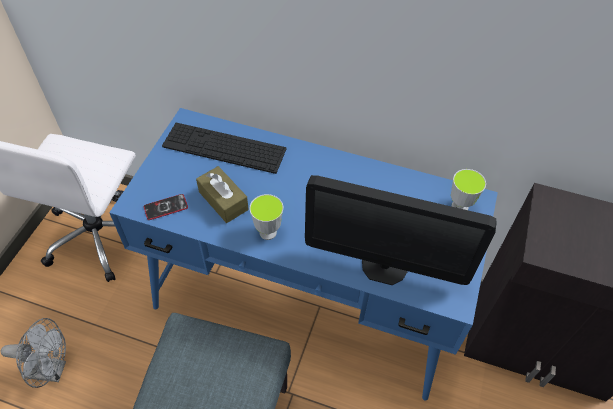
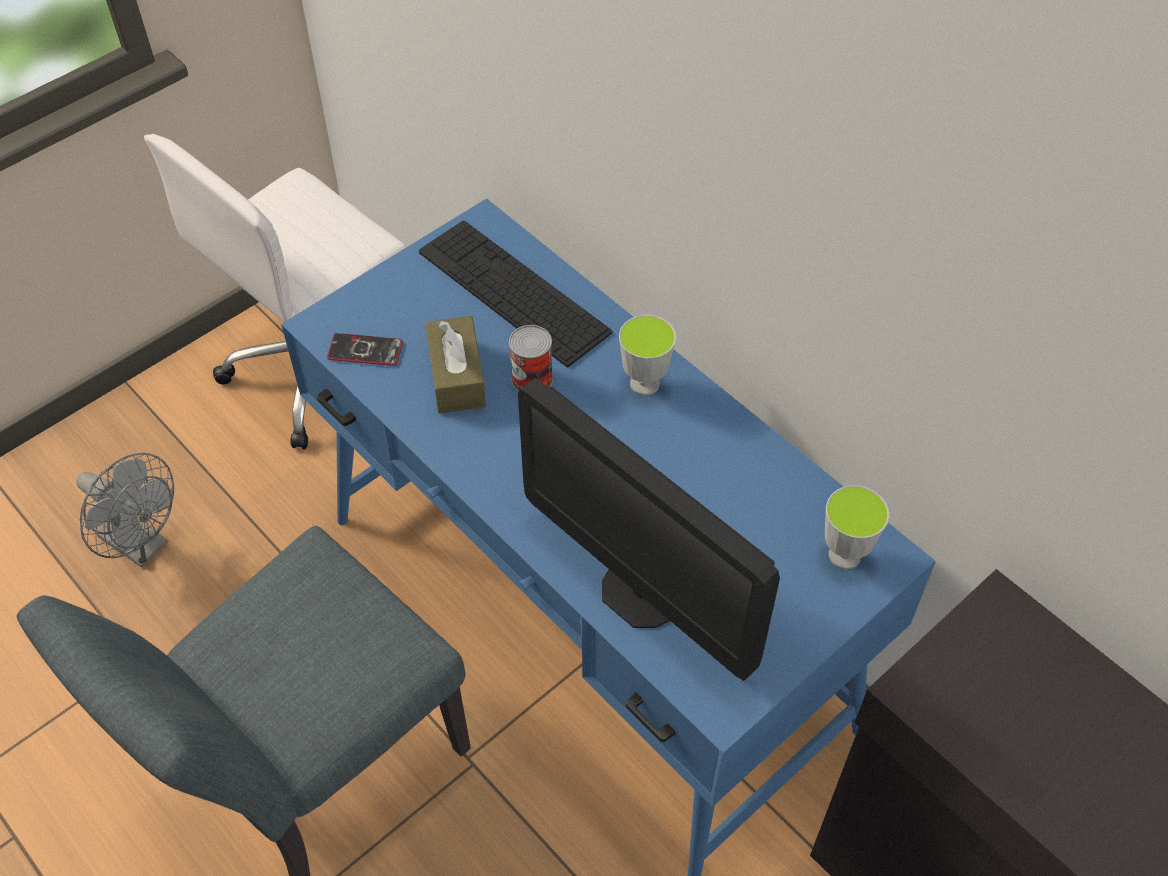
camera: 30 degrees right, 0 degrees up
cup [249,194,283,240] -> cup moved to [619,315,676,395]
none -> can [509,325,553,391]

